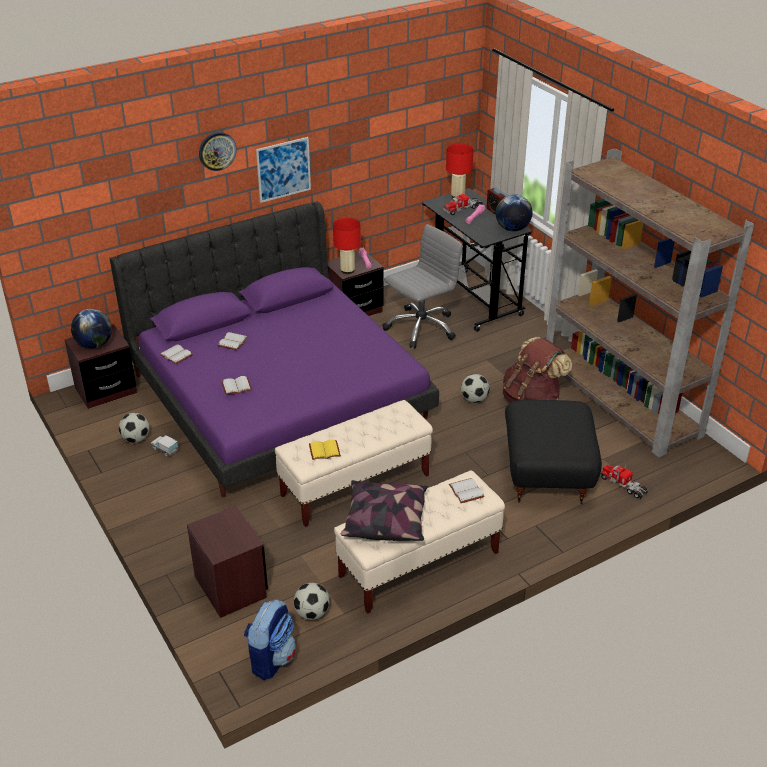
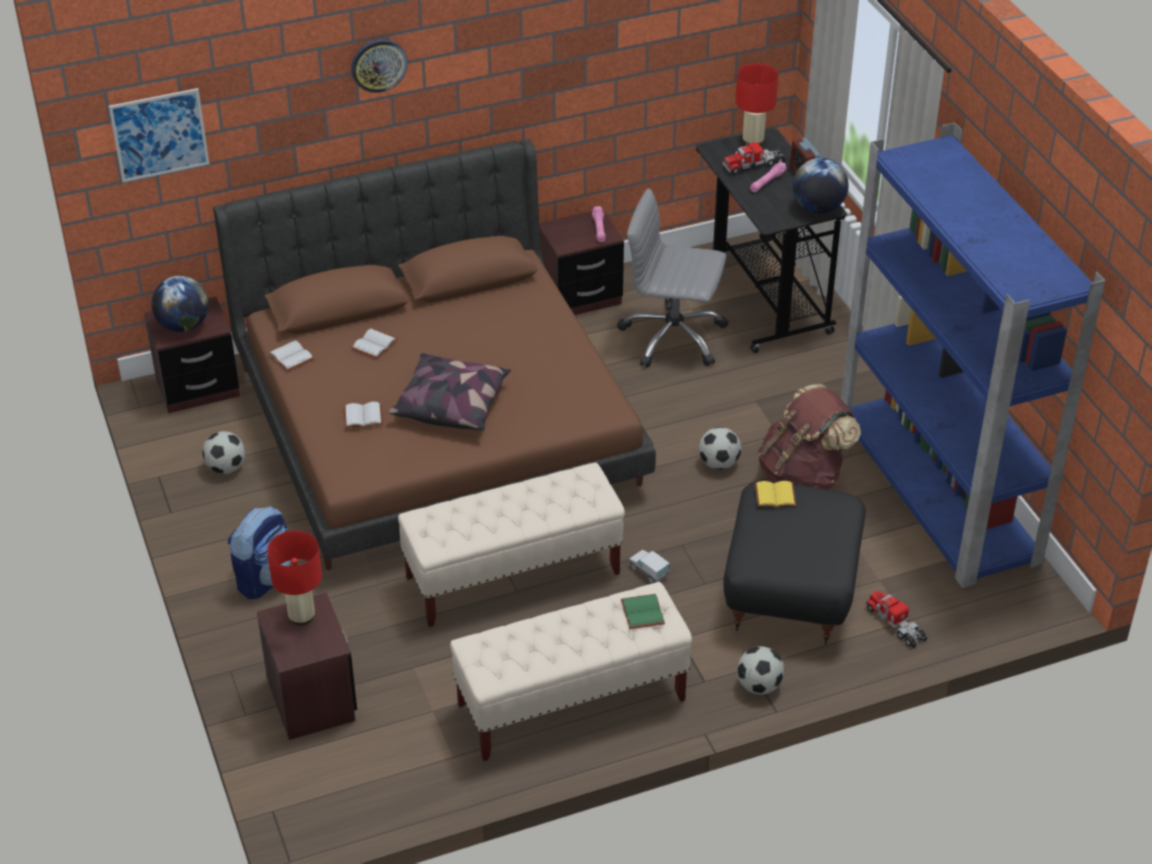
camera: 10 degrees right, 5 degrees up
purple bed [109,202,439,497] -> brown bed [213,139,656,570]
toy truck [151,435,179,457] -> toy truck moved to [629,549,670,583]
backpack [244,599,296,680] -> backpack moved to [228,506,292,599]
picture [256,137,311,203] -> picture moved to [109,88,209,182]
football [294,583,330,620] -> football moved to [737,646,784,695]
yellow book [309,439,341,460] -> yellow book moved to [755,481,797,508]
red table lamp [333,218,361,274] -> red table lamp moved to [267,530,322,625]
pillow [341,480,428,541] -> pillow moved to [388,353,511,430]
grey office chair [382,224,463,348] -> grey office chair turned 135 degrees counterclockwise [617,188,729,368]
white book [449,478,485,503] -> green book [621,594,665,629]
brown bookcase [546,148,754,458] -> blue bookcase [841,123,1105,589]

